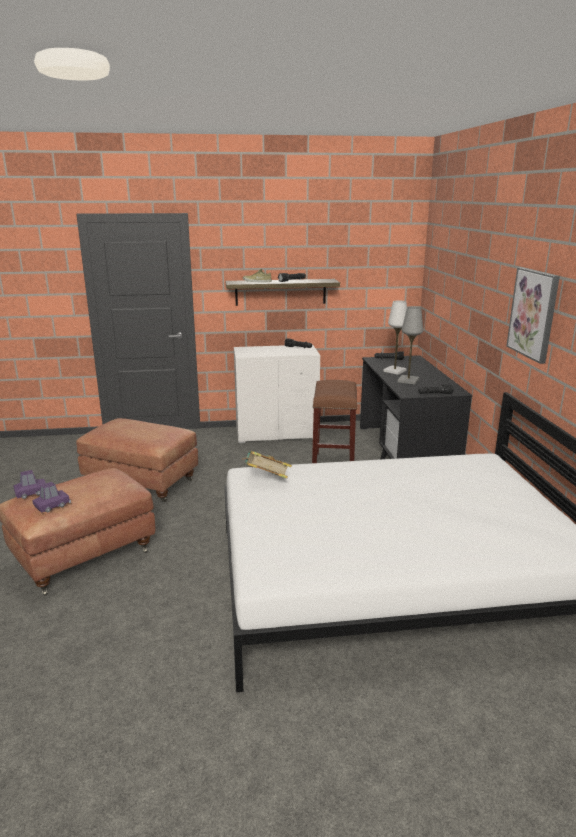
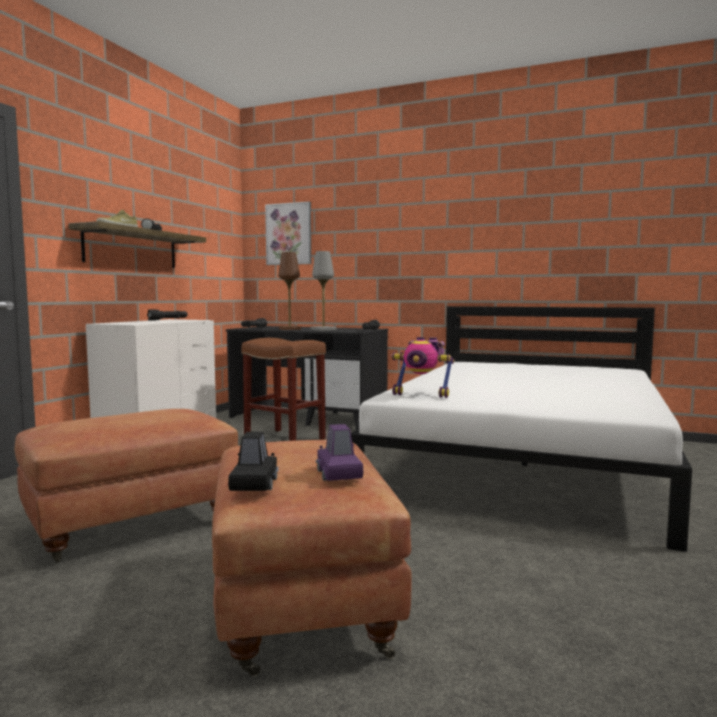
camera: 60 degrees left, 15 degrees down
purple toy car [13,470,46,499] -> black toy car [228,432,278,491]
book [242,451,292,479] -> toy robot [391,337,454,398]
white table lamp [383,300,407,375] -> brown table lamp [278,252,301,330]
picture [506,267,560,364] -> picture moved to [265,202,311,265]

